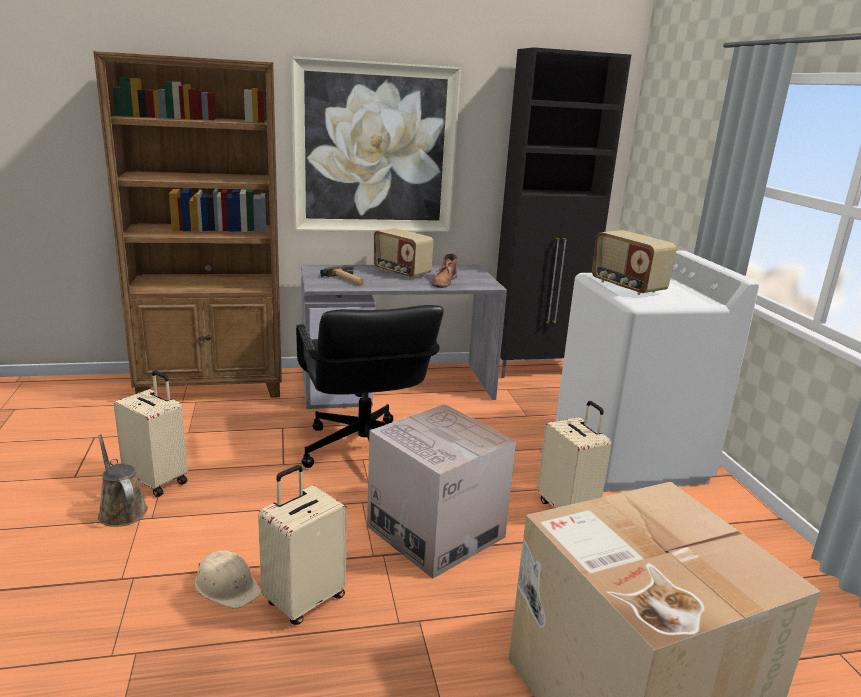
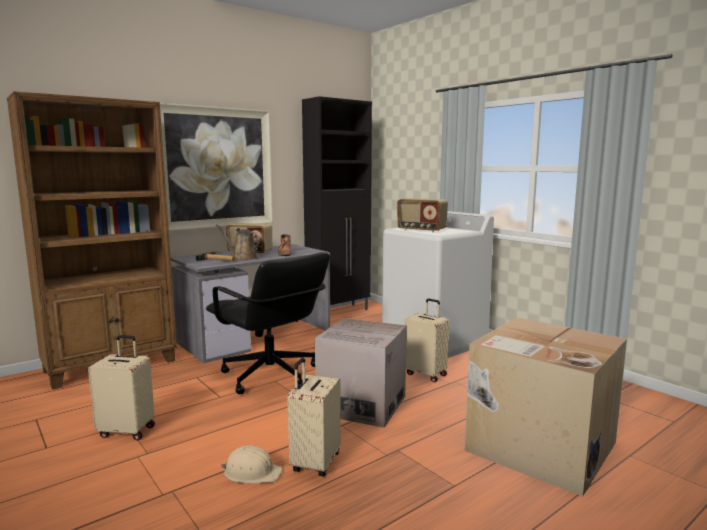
camera: 25 degrees left, 10 degrees down
brown watering can [98,434,148,527] -> brown watering can moved to [216,224,262,260]

